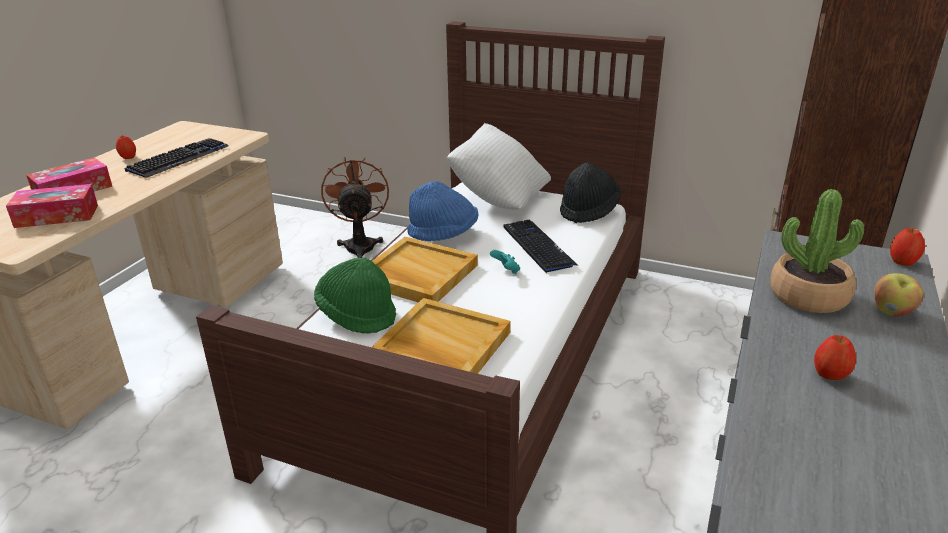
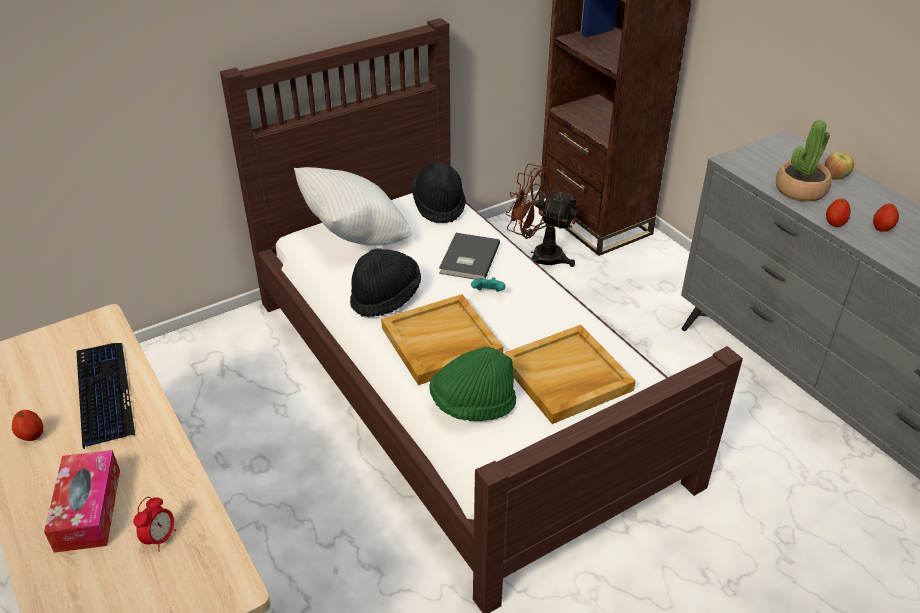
camera: 55 degrees left, 10 degrees up
tissue box [6,184,98,228] -> alarm clock [133,497,176,552]
brown fan [321,157,389,258] -> brown fan moved to [505,164,580,267]
blue hat [408,181,478,241] -> black hat [350,248,421,317]
keyboard [503,220,578,274] -> grey book [439,233,500,280]
apple [890,228,925,266] -> apple moved to [826,199,851,227]

